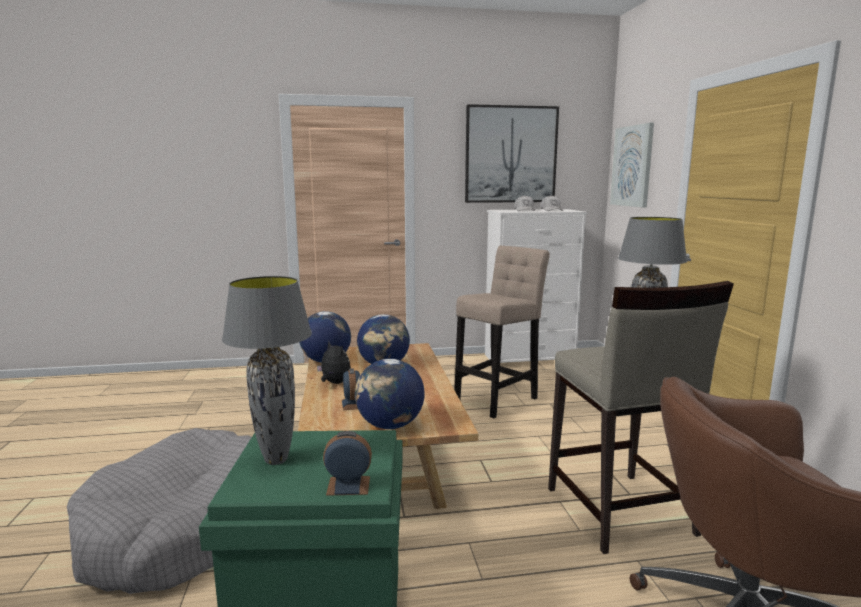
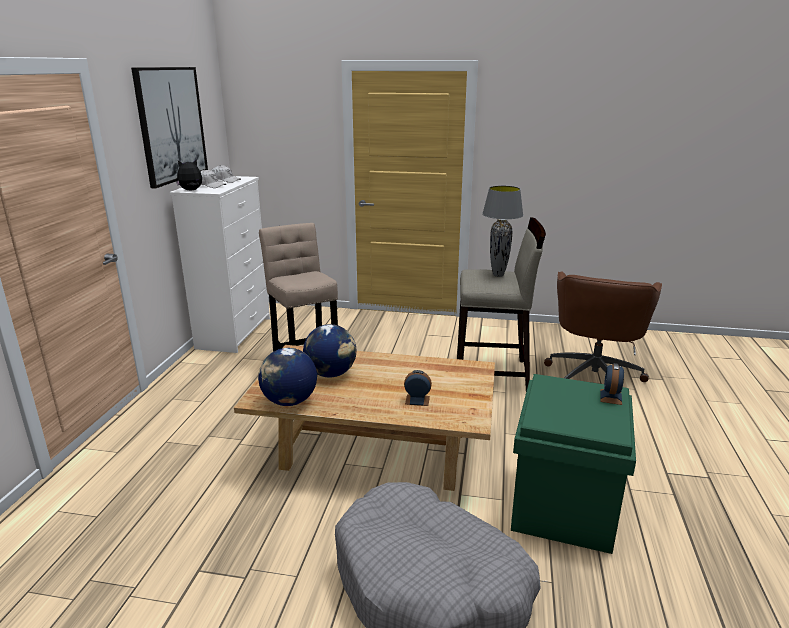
camera: 70 degrees left, 10 degrees up
grey table lamp [222,276,312,465] -> none
plush toy [317,341,351,384] -> plush toy moved to [176,159,202,190]
globe [355,359,425,429] -> none
picture [610,123,654,207] -> none

